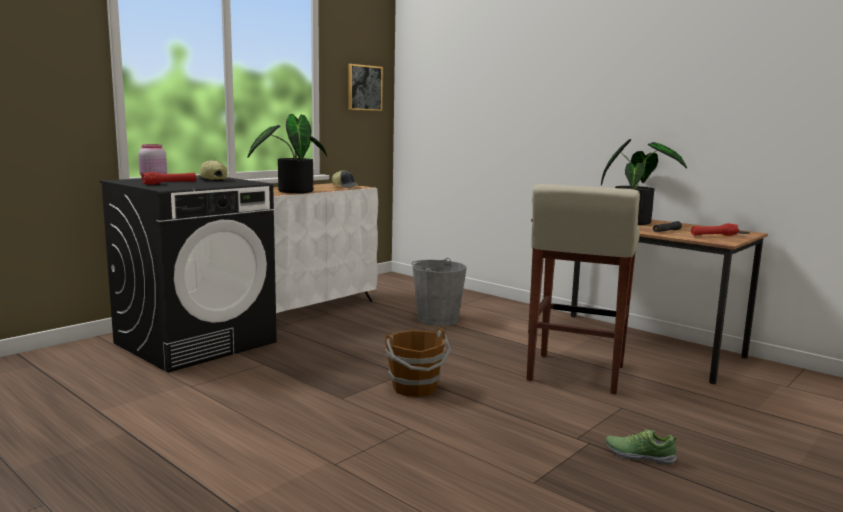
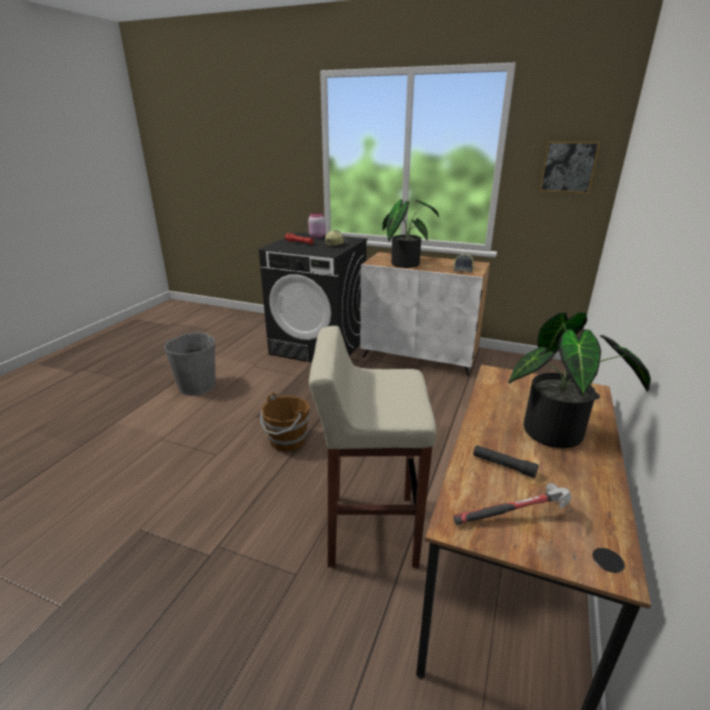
camera: 70 degrees right, 15 degrees up
grey bucket [411,258,467,326] -> grey bucket moved to [164,332,216,396]
shoe [605,429,679,465] -> none
red flashlight [691,223,739,236] -> hammer [453,483,571,525]

